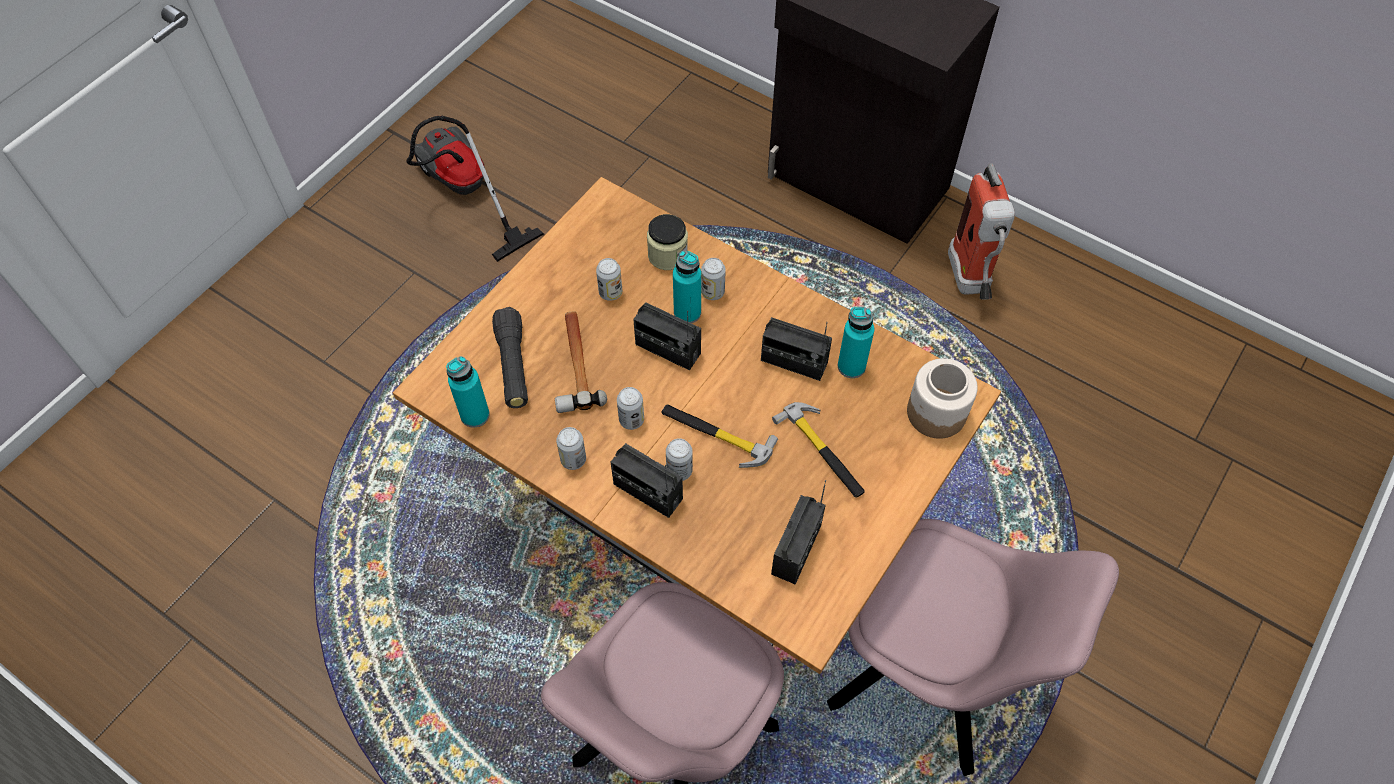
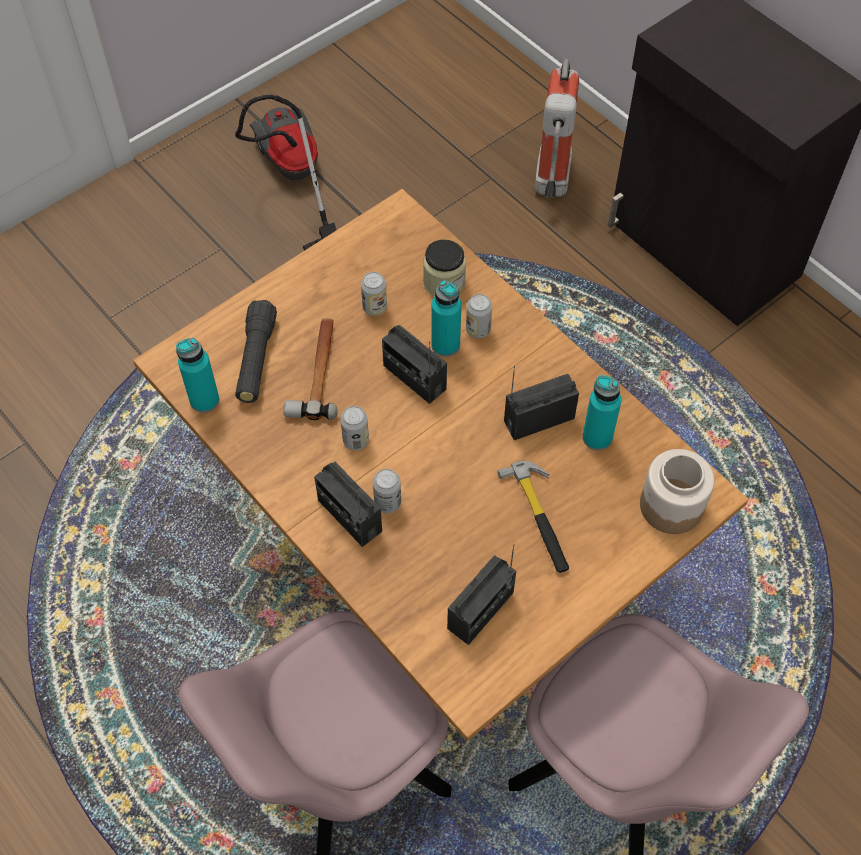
camera: 15 degrees right, 0 degrees up
can [556,427,586,470] -> none
hammer [661,405,778,468] -> none
radio [761,317,832,381] -> radio turned 120 degrees clockwise [504,366,579,441]
fire extinguisher [948,163,1015,300] -> fire extinguisher moved to [535,59,579,198]

